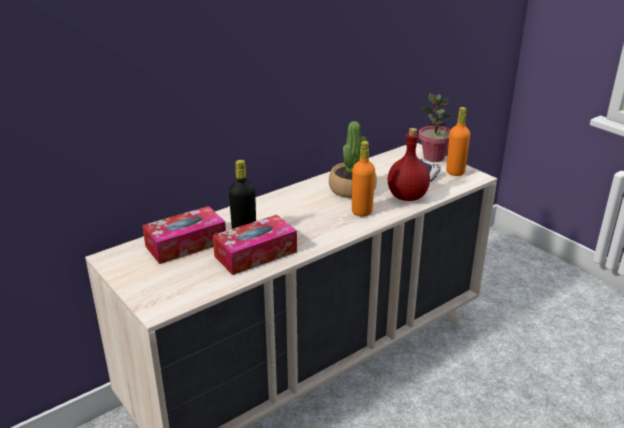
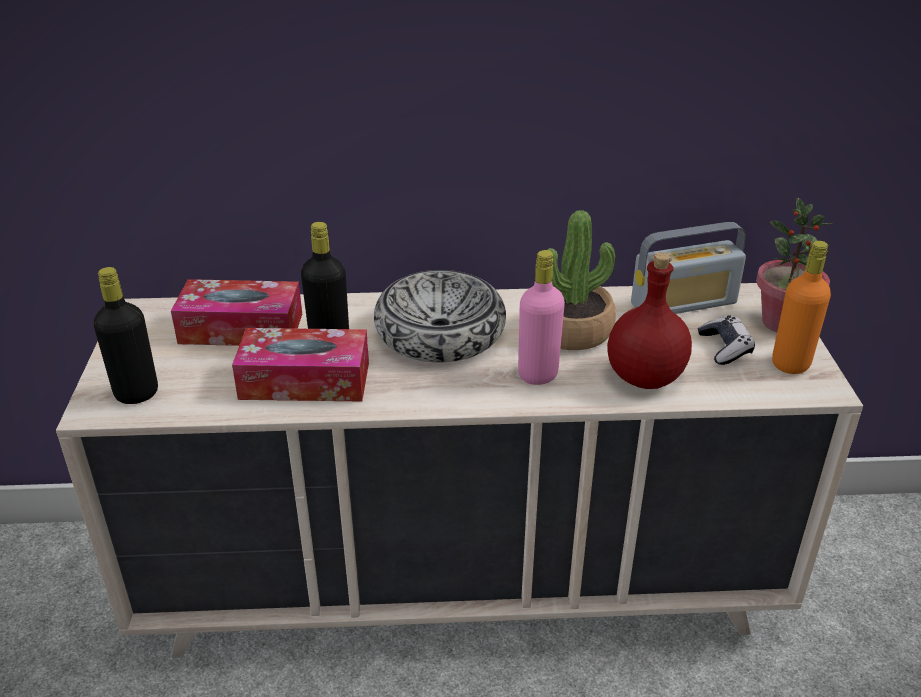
camera: 35 degrees right, 5 degrees up
orange bottle [352,141,375,217] -> pink bottle [518,250,565,385]
none -> black bottle [94,267,158,404]
none -> bowl [374,270,506,363]
none -> radio [631,222,746,314]

